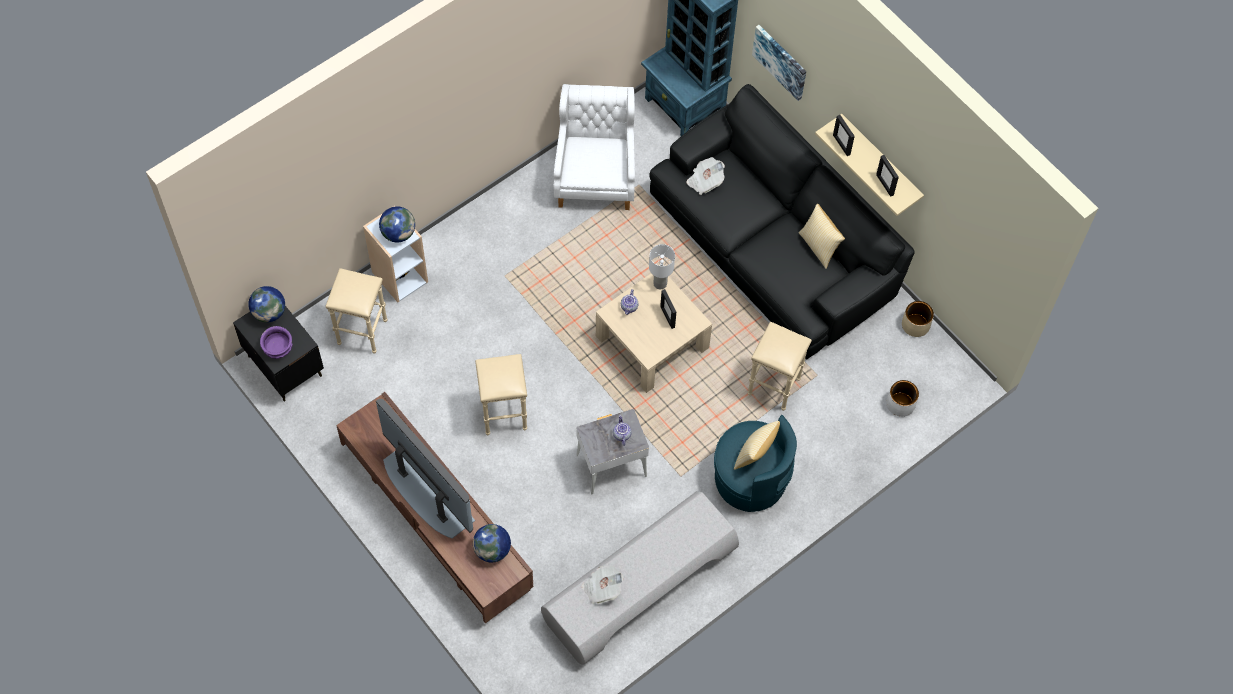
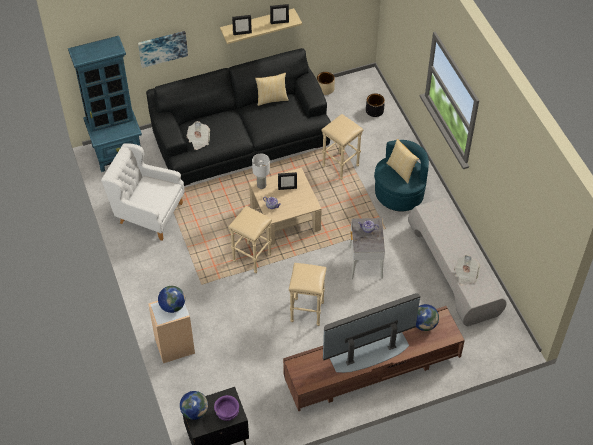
camera: 70 degrees left, 10 degrees down
beige stool [325,268,387,353] -> beige stool moved to [228,206,272,273]
white planter [886,380,919,417] -> black planter [366,93,385,117]

